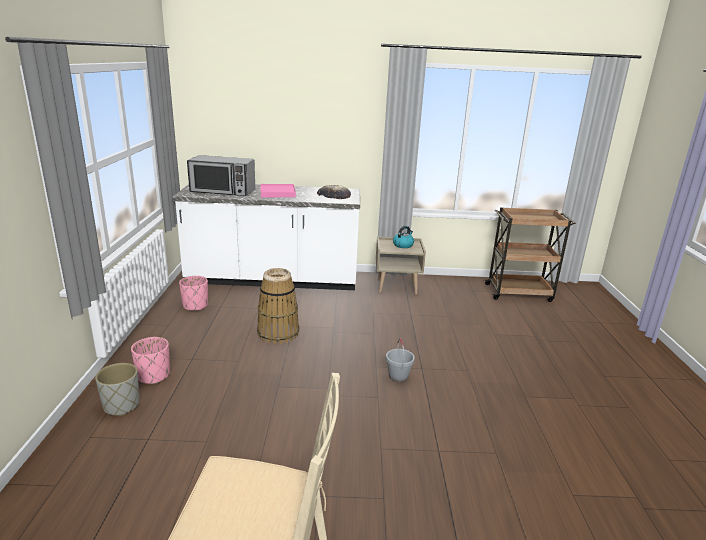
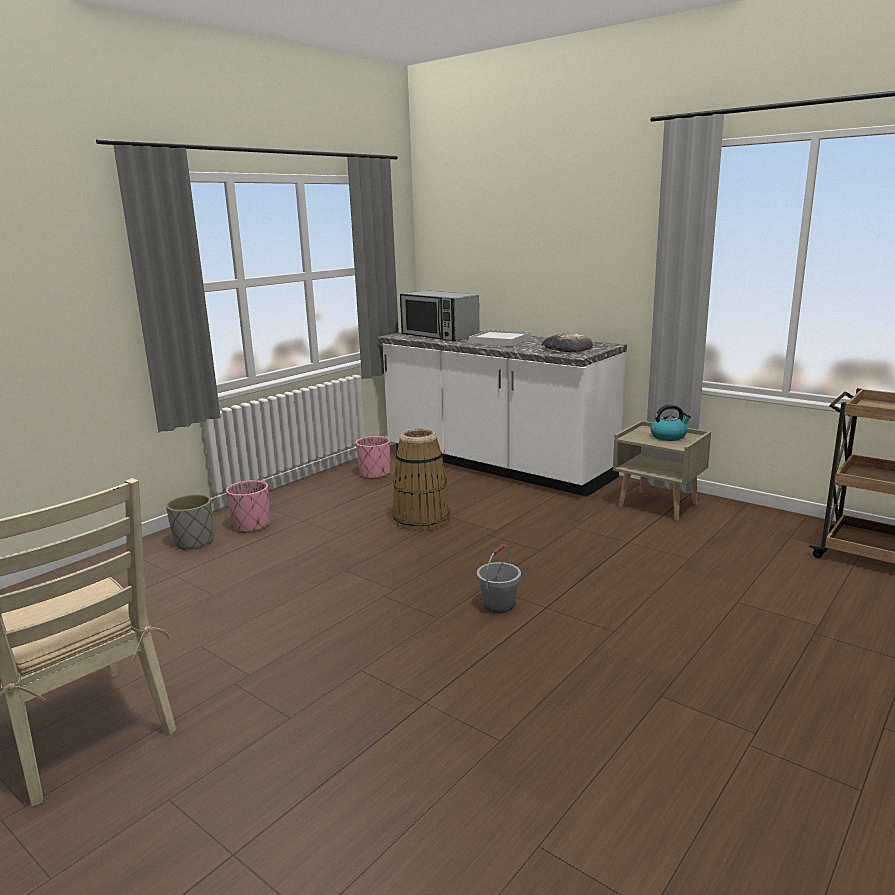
camera: 40 degrees right, 5 degrees down
pink tray [261,184,296,197] -> white tray [469,330,531,347]

